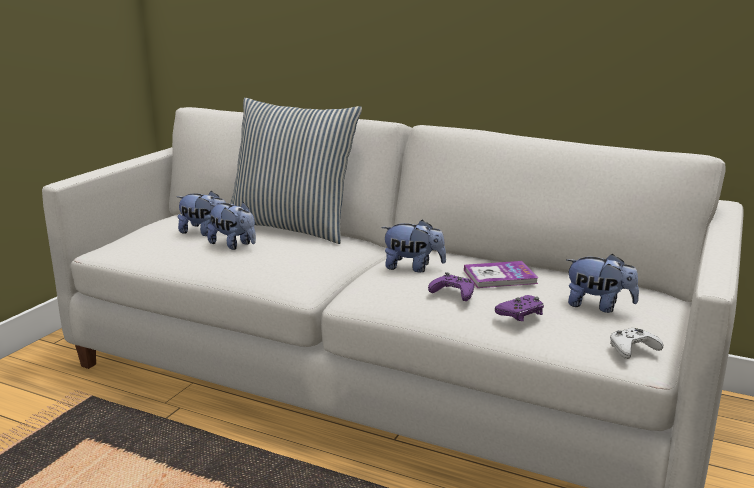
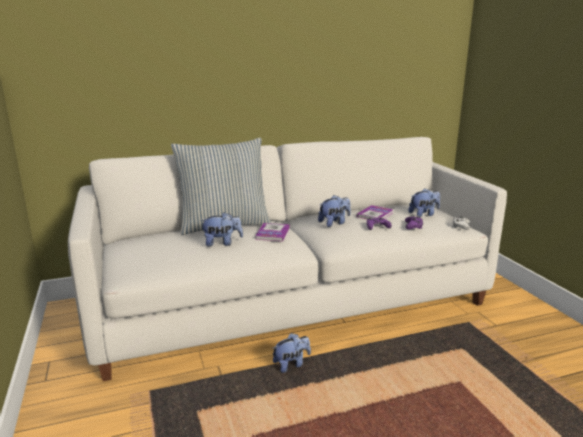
camera: 45 degrees left, 0 degrees up
plush toy [177,190,226,236] -> plush toy moved to [273,333,311,373]
none -> book [255,223,290,241]

